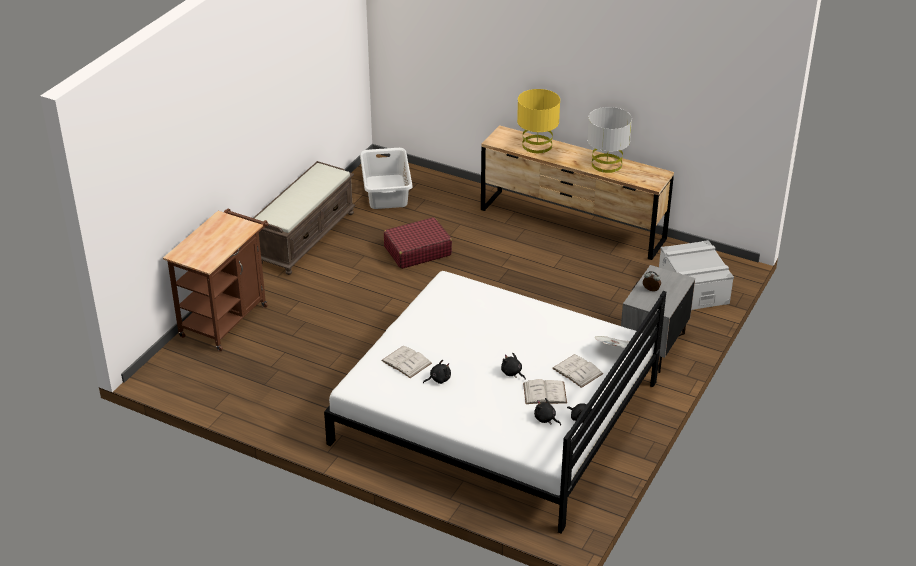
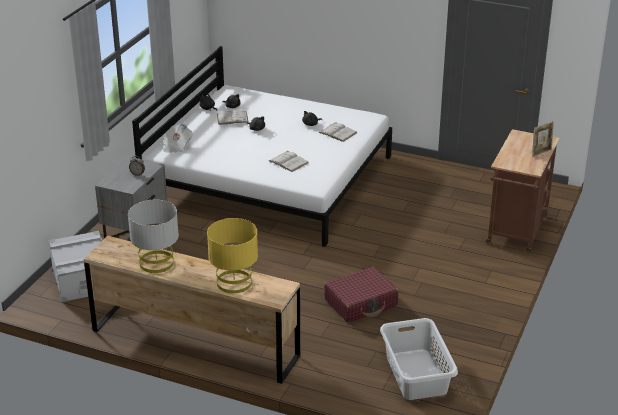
camera: 175 degrees right, 5 degrees down
brown bench [253,161,356,275] -> none
white book [552,354,603,388] -> white book moved to [269,151,309,172]
none -> picture frame [532,121,554,157]

